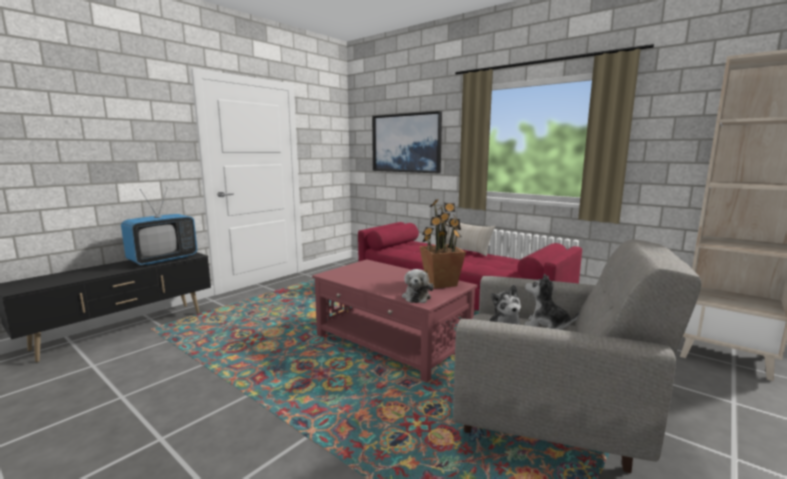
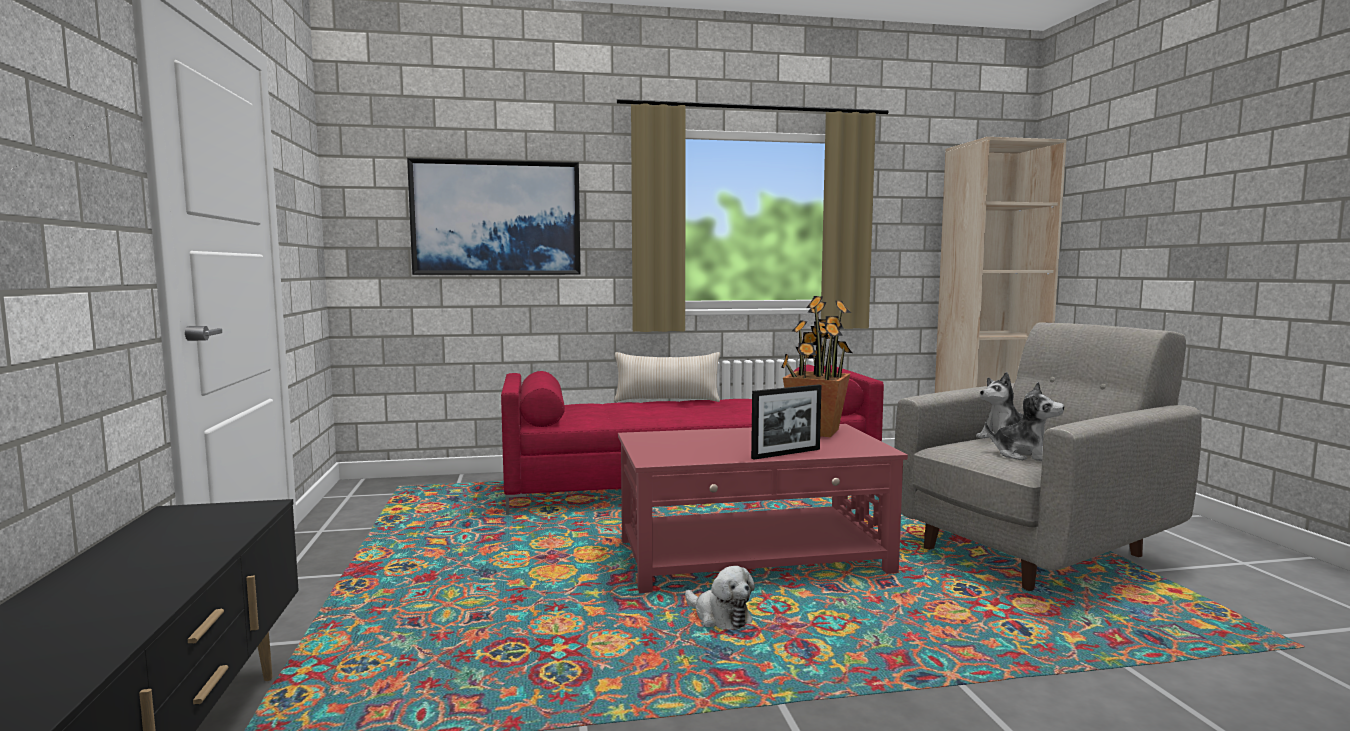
camera: 50 degrees left, 5 degrees down
television [121,187,197,265] -> none
plush toy [402,269,433,303] -> plush toy moved to [685,566,755,630]
none -> picture frame [751,384,821,460]

